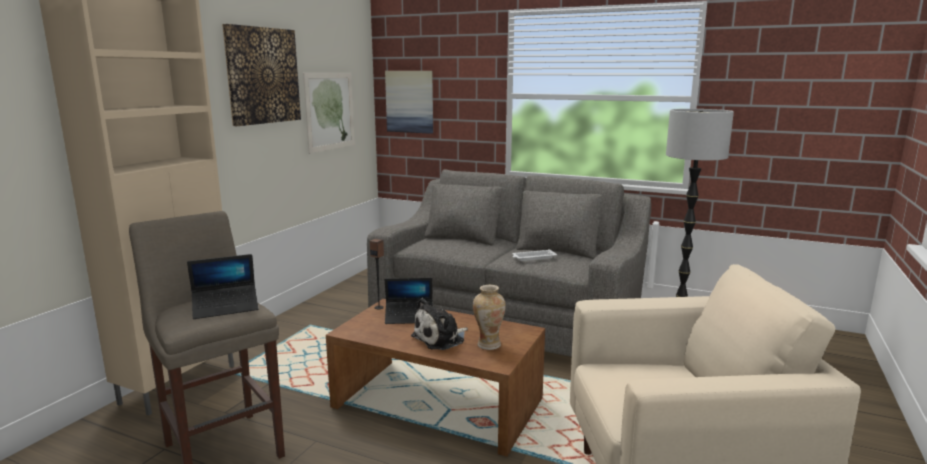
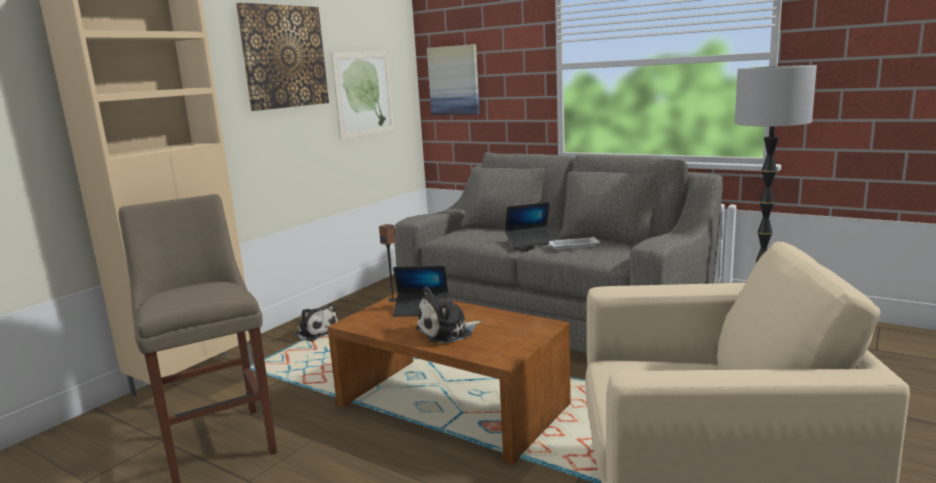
camera: 10 degrees right, 0 degrees up
laptop [187,254,259,319] -> laptop moved to [505,202,555,248]
vase [473,285,506,350] -> none
none -> plush toy [295,303,338,341]

